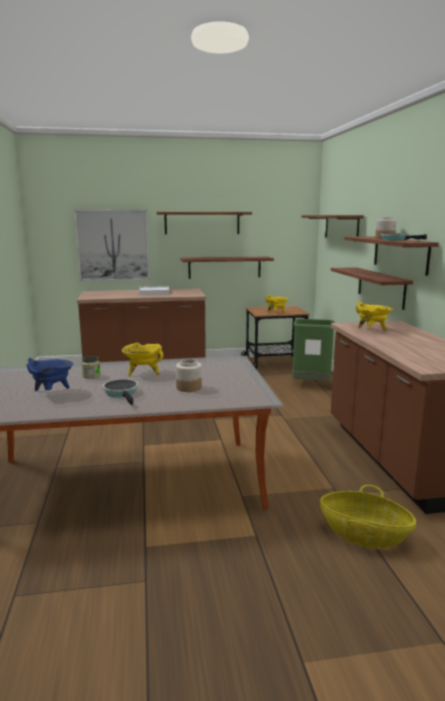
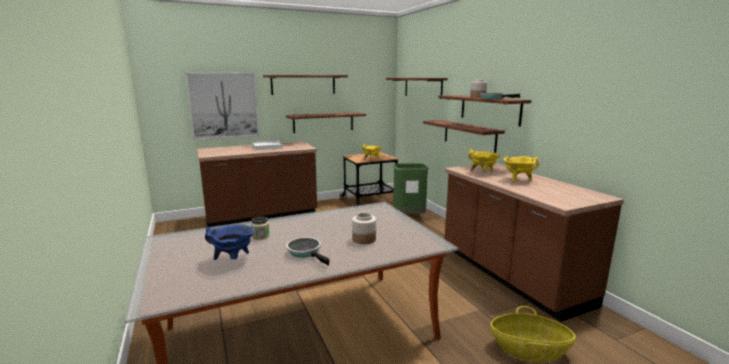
camera: 15 degrees left, 0 degrees up
yellow cooking pot [122,343,163,376] -> yellow cooking pot moved to [503,156,539,182]

